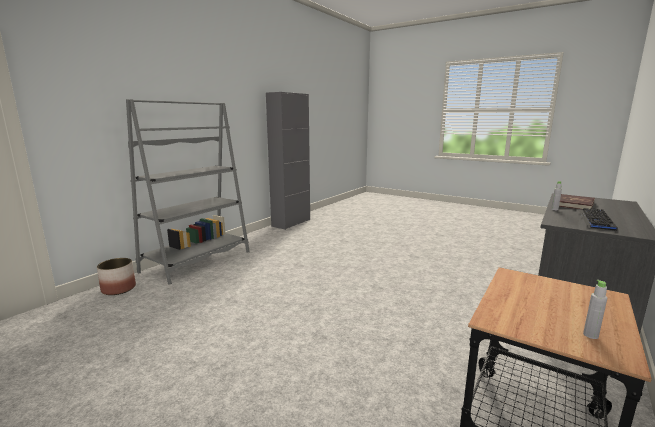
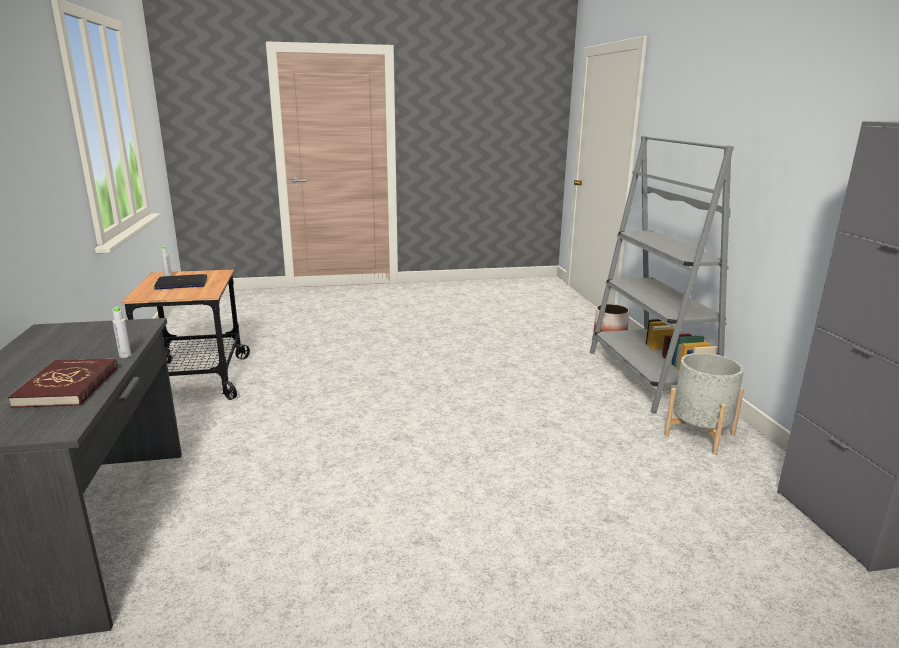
camera: 135 degrees right, 5 degrees up
keyboard [578,208,618,231] -> none
none -> laptop [154,274,207,290]
none -> grey planter [664,353,744,455]

